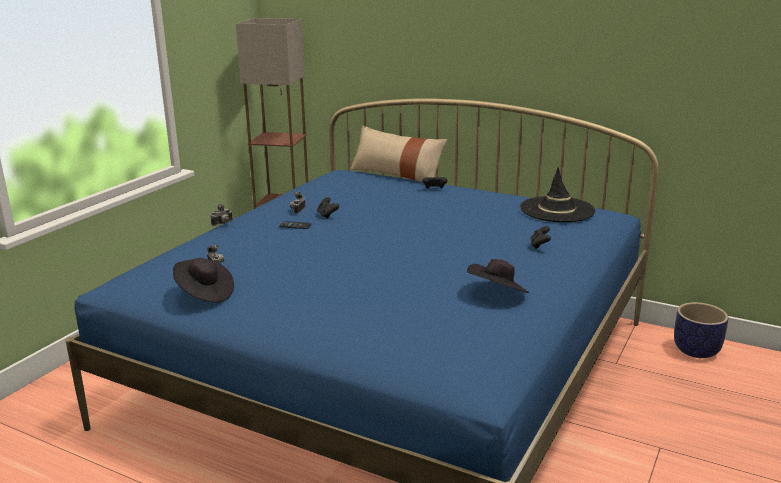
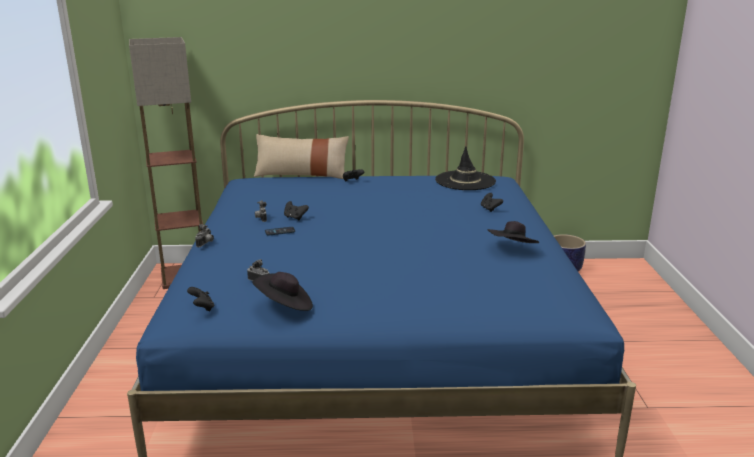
camera: 30 degrees left, 0 degrees up
none -> black game controller [187,287,214,311]

